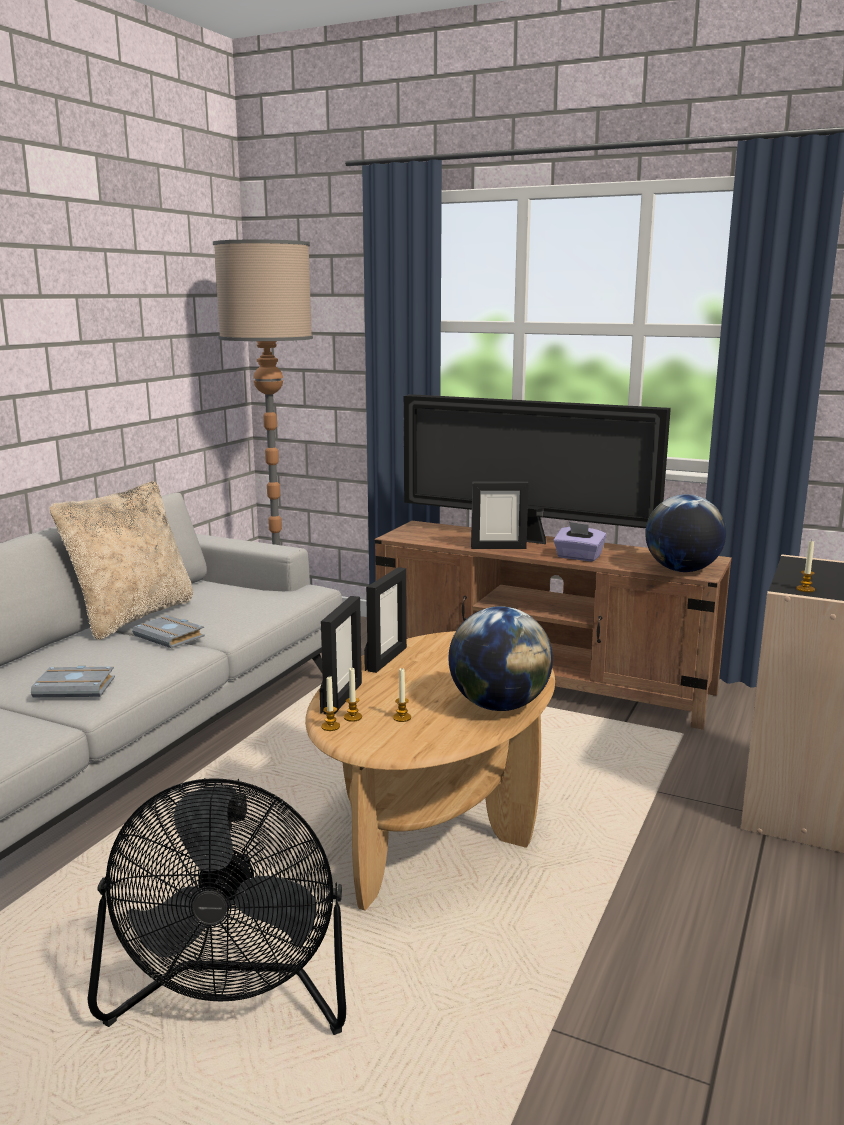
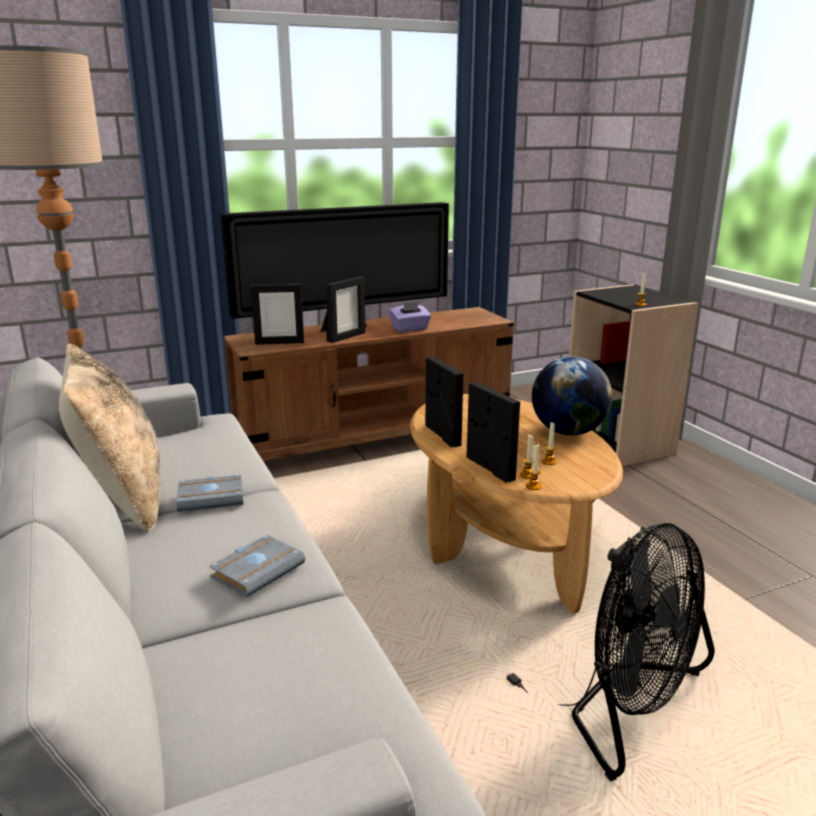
camera: 50 degrees left, 5 degrees up
globe [645,494,726,572] -> none
none -> picture frame [251,284,304,345]

